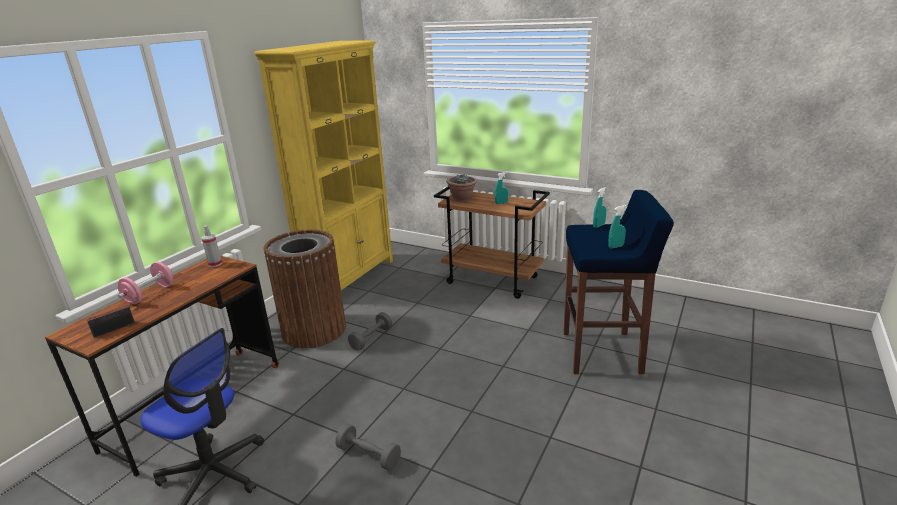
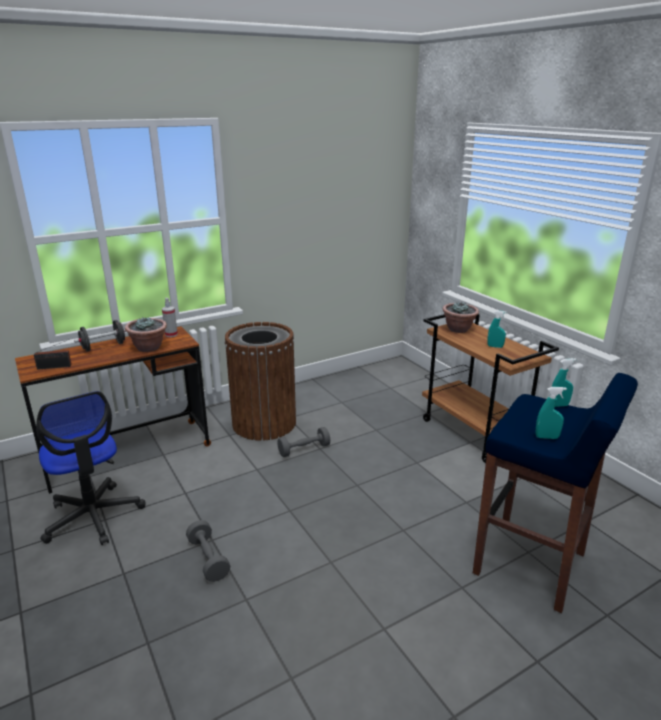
camera: 30 degrees right, 0 degrees up
pink dumbbell [118,262,173,304] -> black dumbbell [74,320,127,351]
yellow bookcase [254,40,393,290] -> none
none -> potted plant [125,318,167,352]

